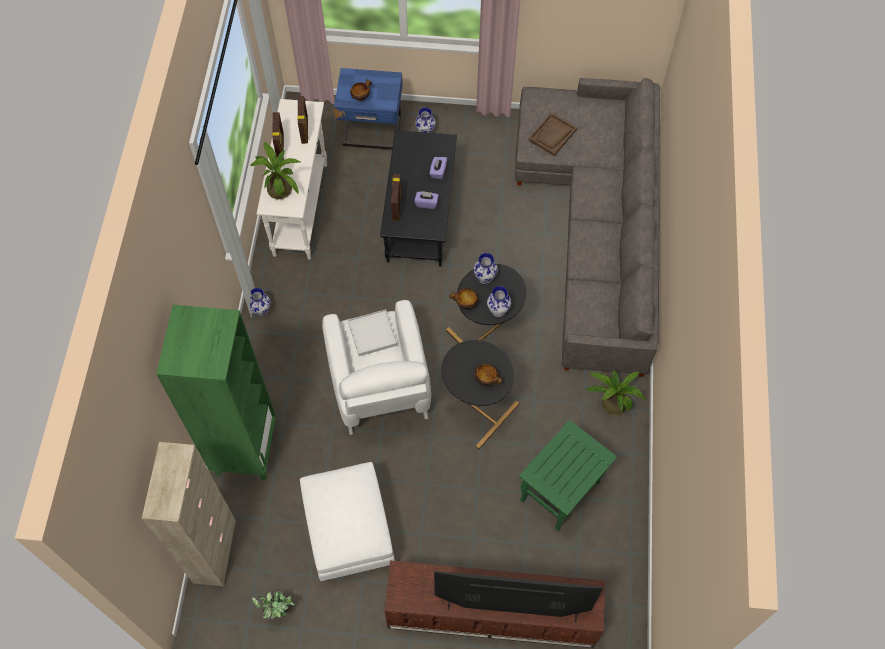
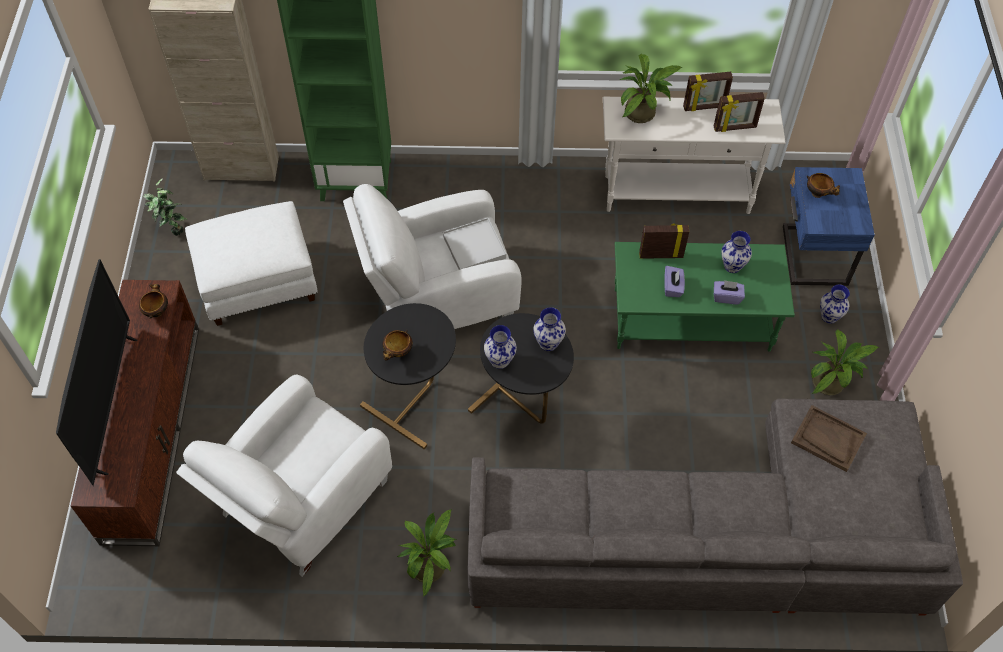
camera: 85 degrees right, 5 degrees down
vase [249,288,270,317] -> vase moved to [721,231,752,273]
black coffee table [380,130,457,267] -> green coffee table [615,242,795,352]
bowl [449,288,480,309] -> bowl moved to [139,284,168,319]
green side table [519,420,617,531] -> white armchair [176,374,392,577]
none -> potted plant [811,330,879,395]

